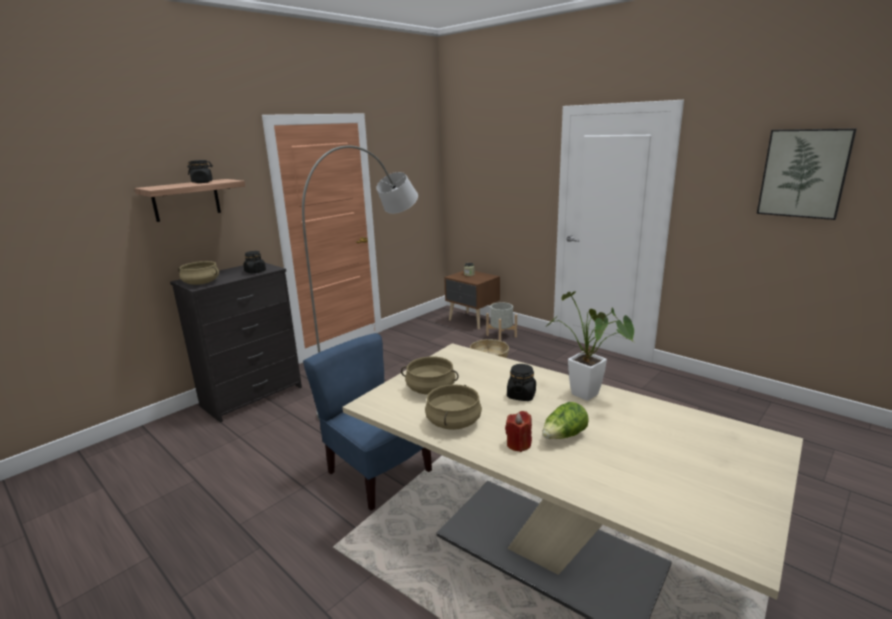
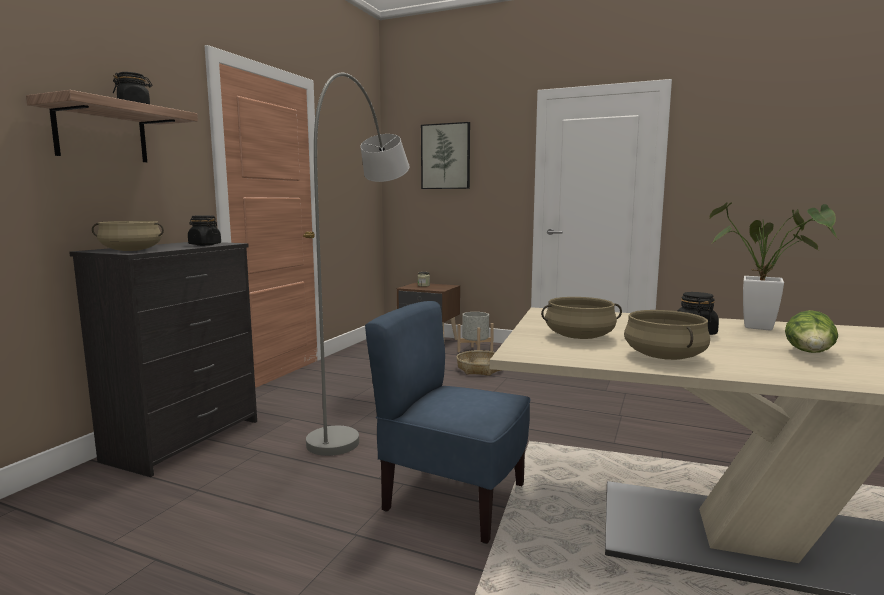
camera: 20 degrees left, 10 degrees down
red candle [505,411,532,452] -> none
picture [757,128,857,220] -> picture moved to [421,122,470,189]

